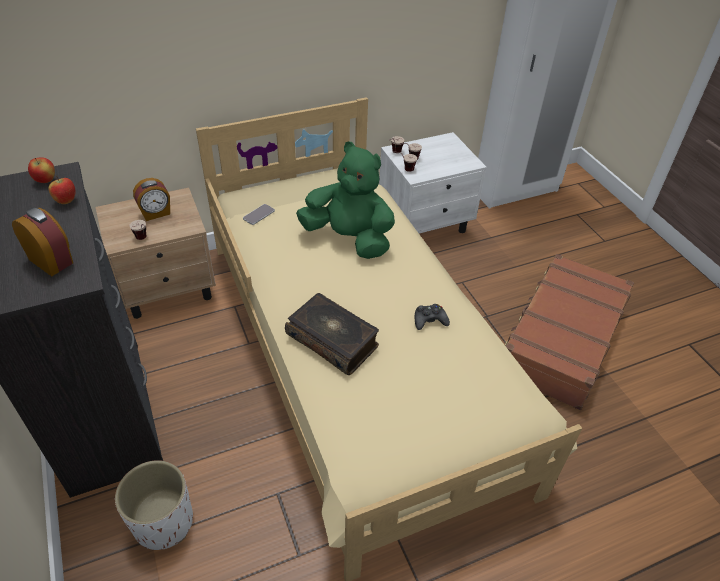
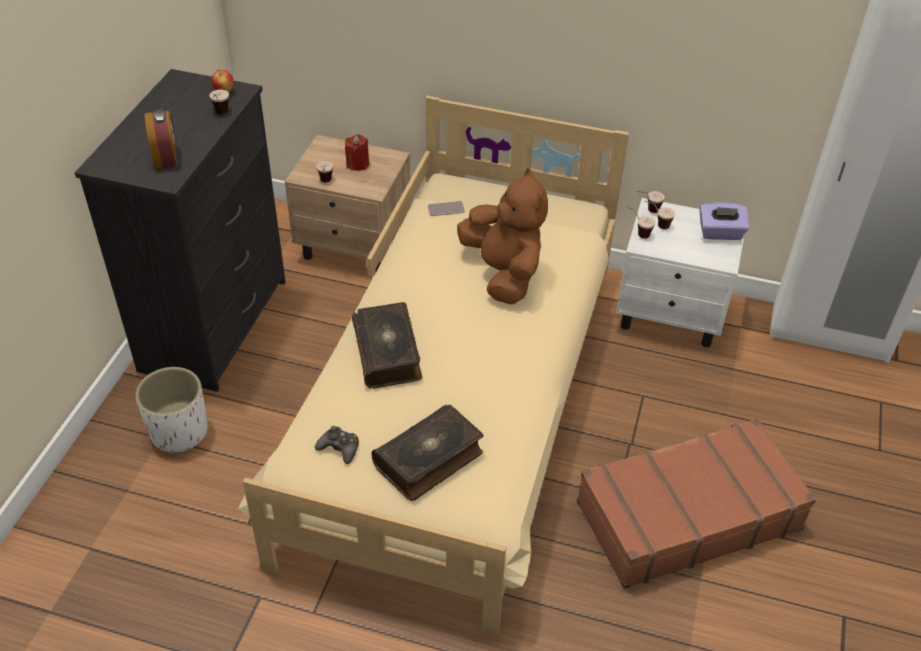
camera: 40 degrees right, 0 degrees up
apple [49,176,75,204] -> cup [209,90,229,114]
alarm clock [133,178,170,221] -> red candle [345,134,369,171]
green plush toy [296,142,395,259] -> brown plush toy [457,168,548,304]
black game controller [415,304,450,330] -> black game controller moved to [315,426,359,464]
none -> book [372,404,484,501]
none -> purple tissue box [699,202,749,240]

